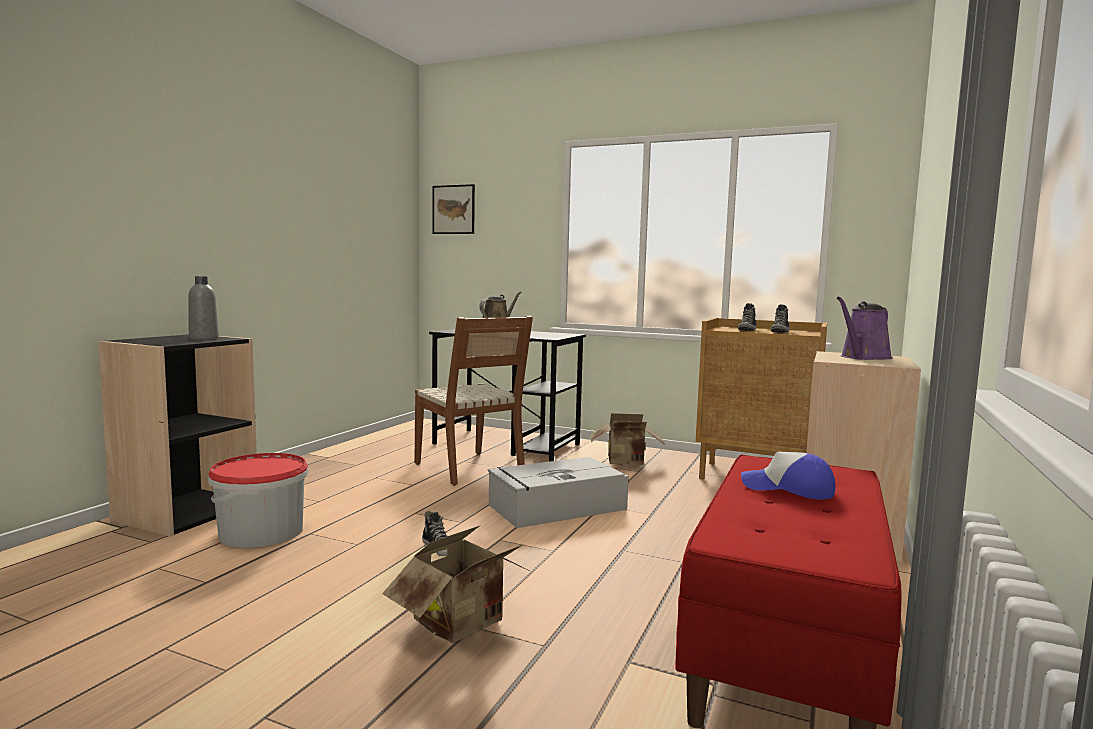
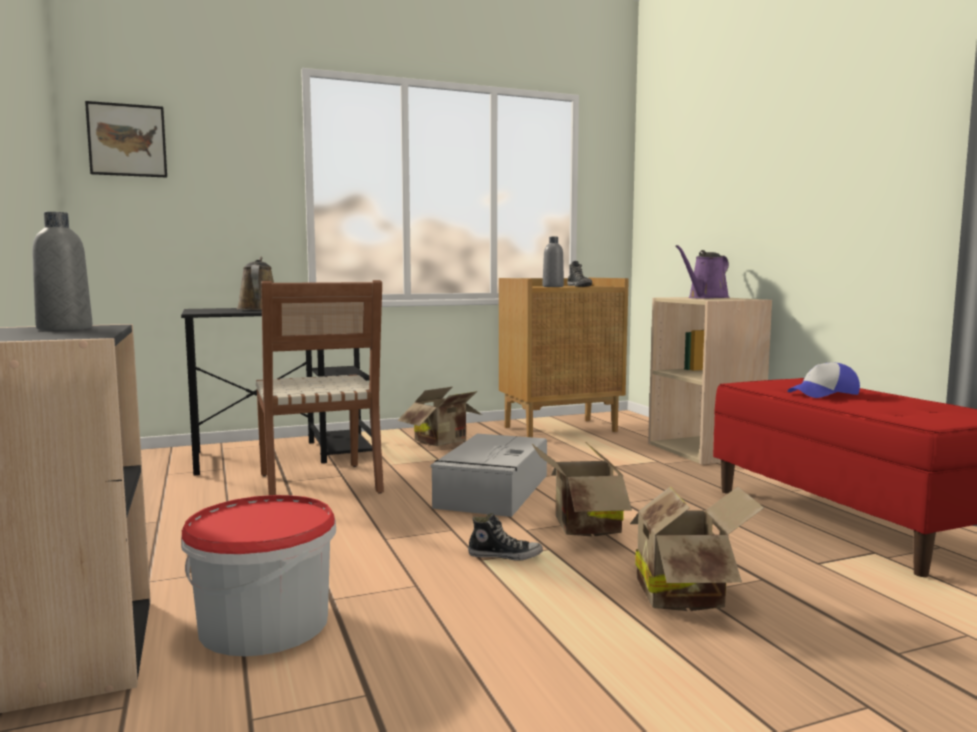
camera: 45 degrees left, 0 degrees up
chair [415,316,533,486] -> chair turned 60 degrees clockwise [256,280,384,495]
shoe [738,303,757,331] -> grey bottle [543,237,564,287]
purple watering can [837,297,893,360] -> purple watering can turned 45 degrees clockwise [675,245,730,299]
none -> cardboard box [531,443,632,537]

